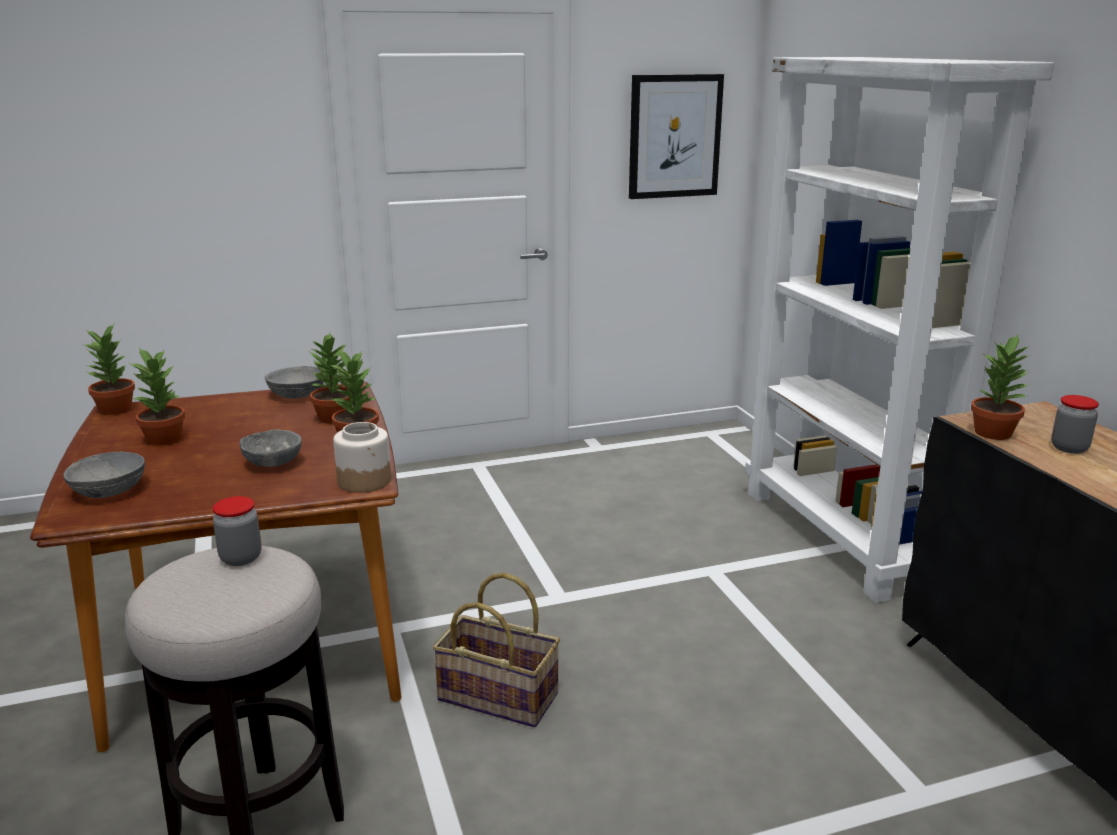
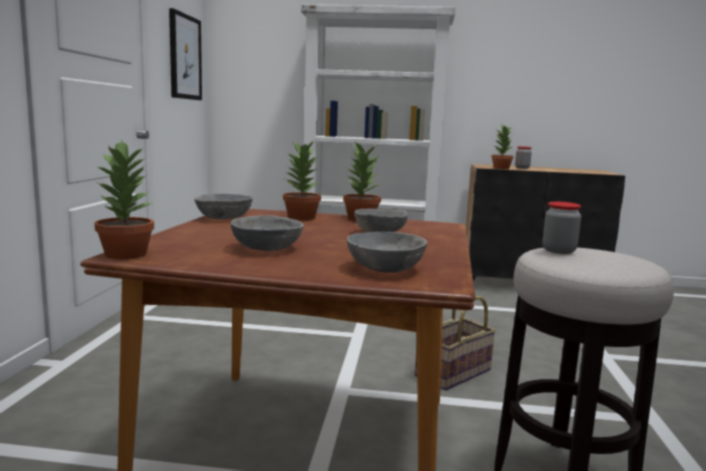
camera: 65 degrees left, 10 degrees down
potted plant [129,349,185,446] -> grey bowl [231,215,304,251]
jar [333,422,391,493] -> none

